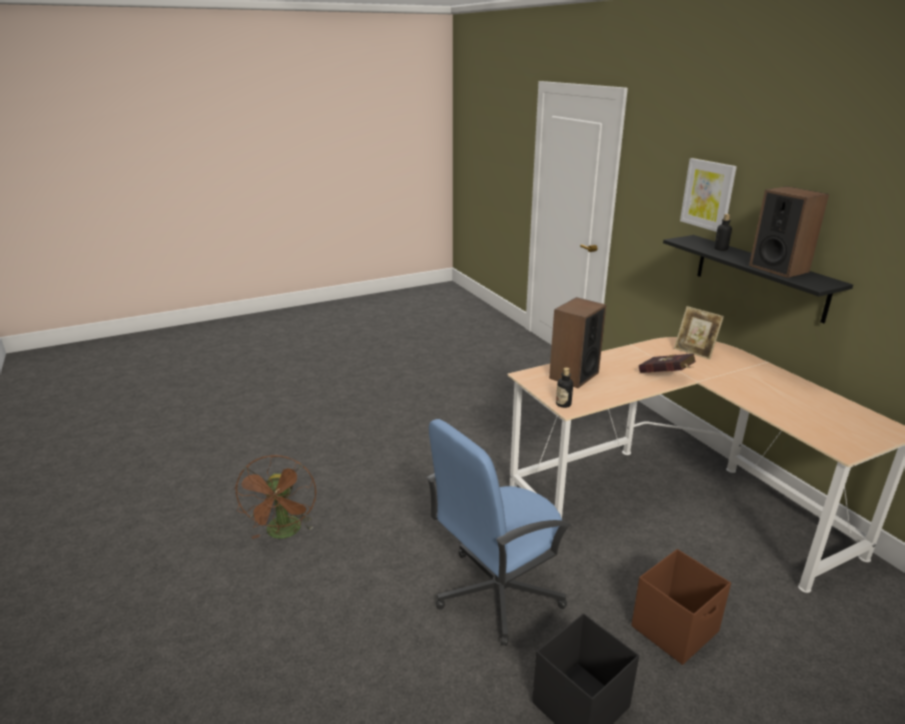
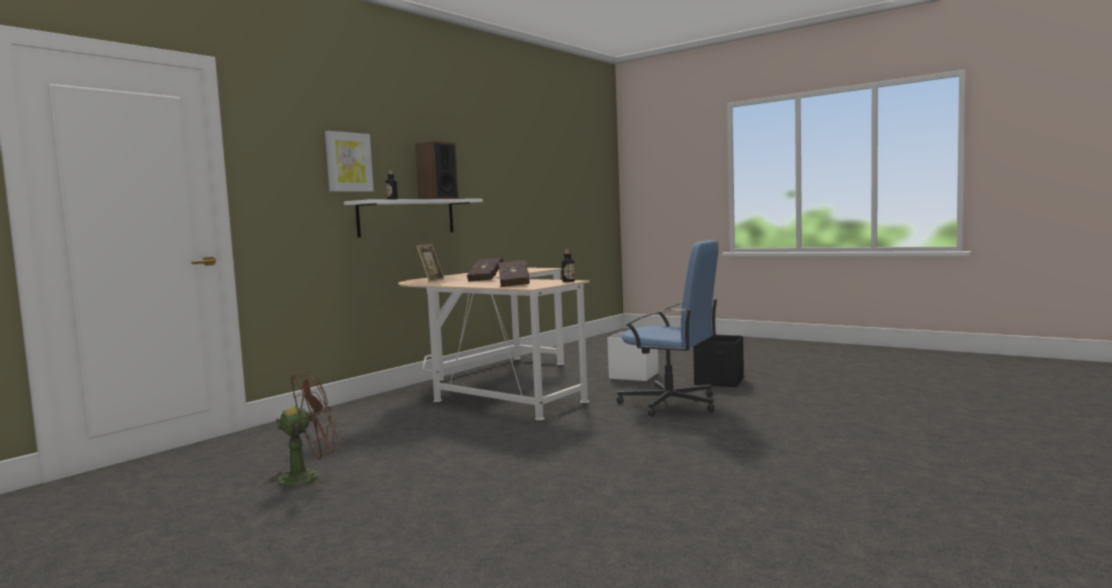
camera: 115 degrees left, 20 degrees down
brown fan [234,455,316,539] -> brown fan moved to [263,371,338,486]
speaker [549,297,606,388] -> red book [498,260,529,287]
brown storage box [631,549,731,665] -> white storage box [607,331,659,381]
black shelf [663,235,853,324] -> white shelf [344,199,483,238]

